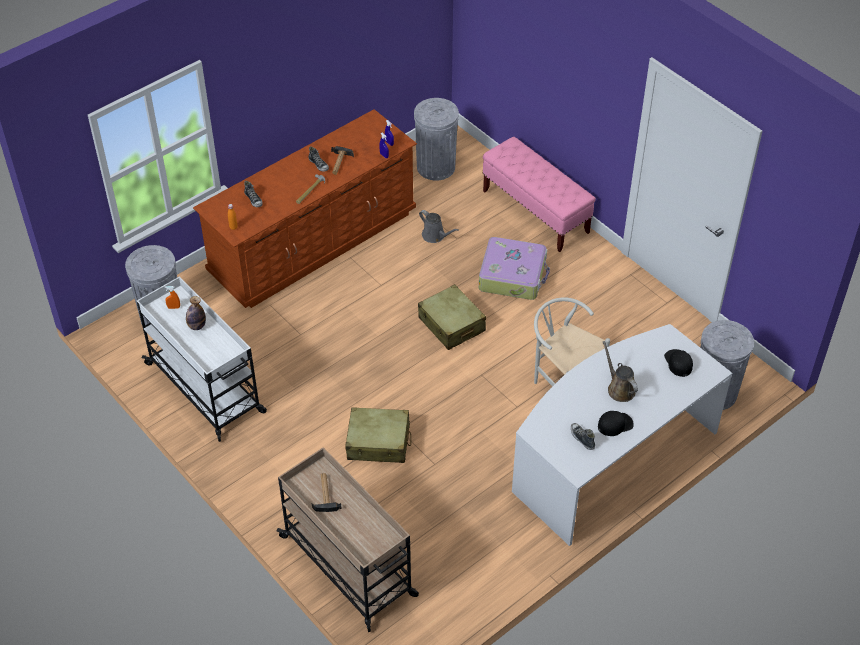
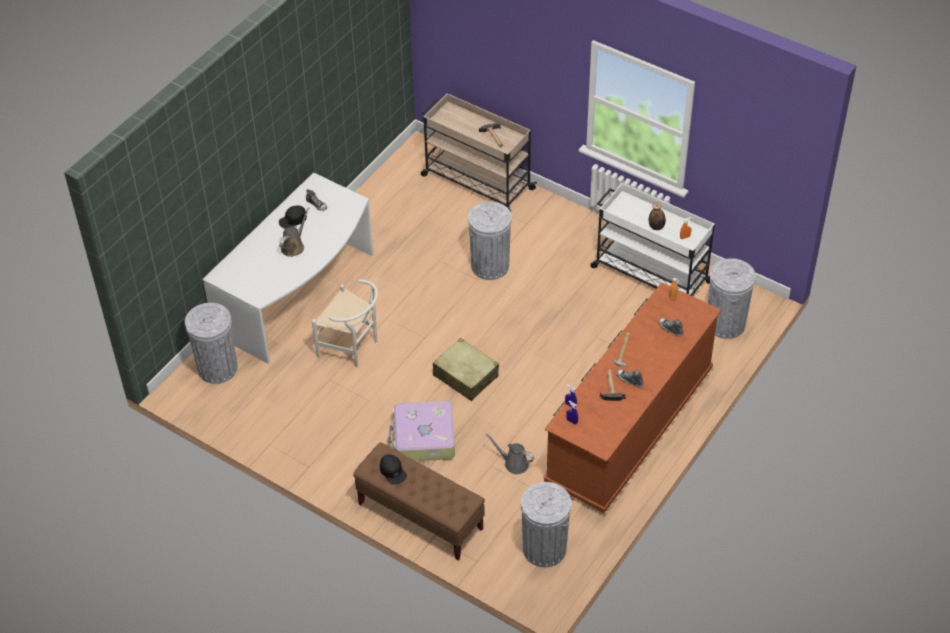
camera: 165 degrees right, 0 degrees up
beige suitcase [345,407,411,463] -> grey trash can [468,201,512,280]
pink bench [482,137,596,252] -> brown bench [353,442,485,560]
brown watering can [603,341,638,402] -> brown watering can turned 105 degrees counterclockwise [279,207,309,257]
black cap [664,349,693,377] -> black cap moved to [380,454,407,485]

